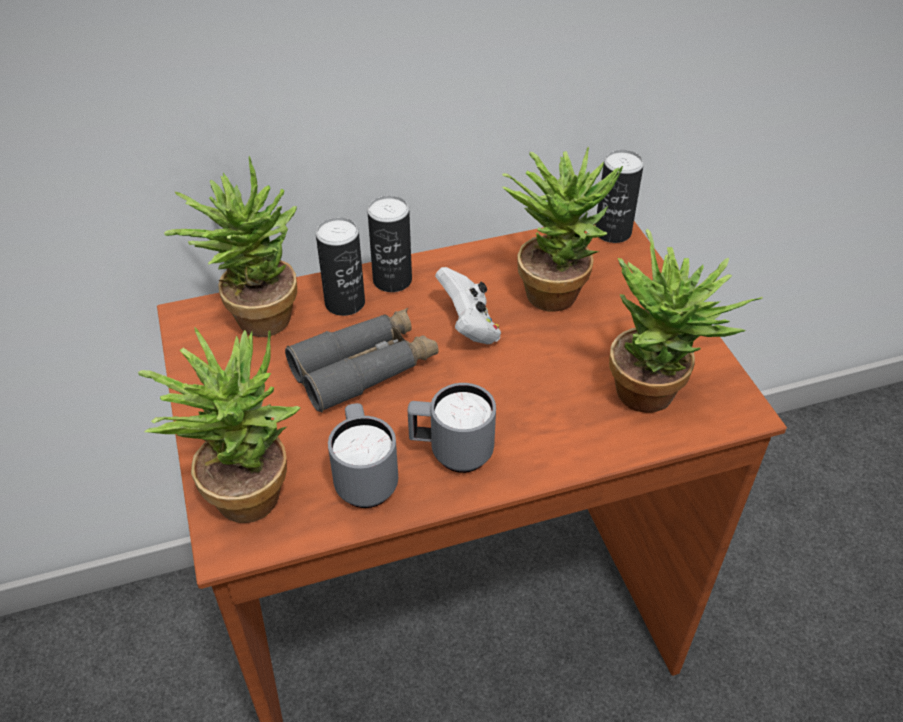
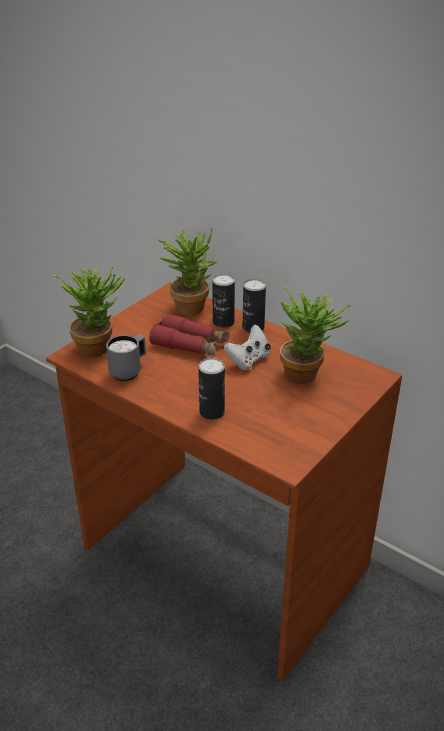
camera: 55 degrees right, 10 degrees down
grey binoculars [285,308,439,412] -> red binoculars [149,313,229,356]
grey mug [408,383,496,473] -> none
can [595,150,644,243] -> can moved to [198,358,225,420]
potted plant [609,229,763,413] -> none

